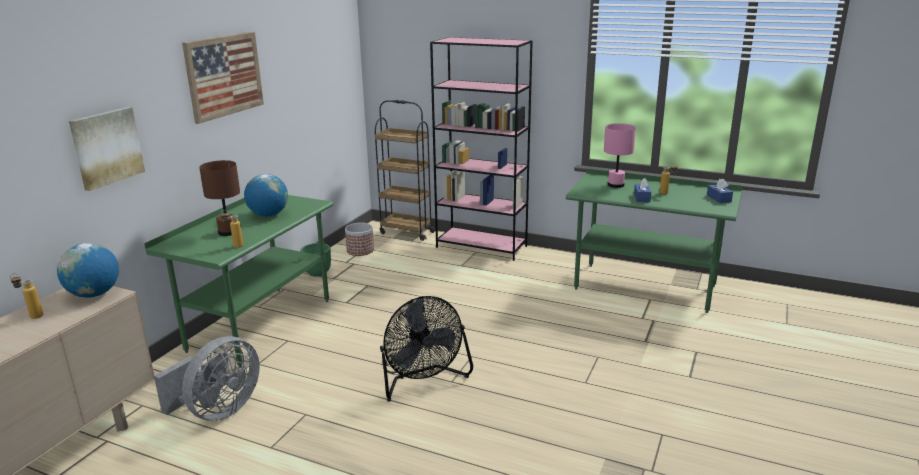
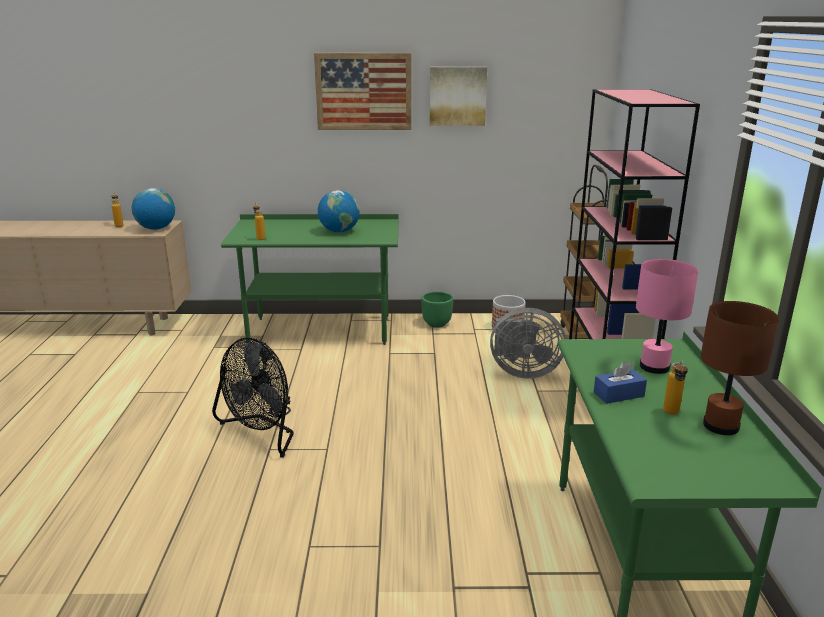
camera: 65 degrees right, 0 degrees up
picture [69,107,145,191] -> picture moved to [430,67,487,126]
grey fan [154,336,260,421] -> grey fan moved to [490,308,566,379]
brown table lamp [199,160,240,236] -> brown table lamp moved to [701,301,779,435]
blue tissue box [707,178,733,203] -> none

